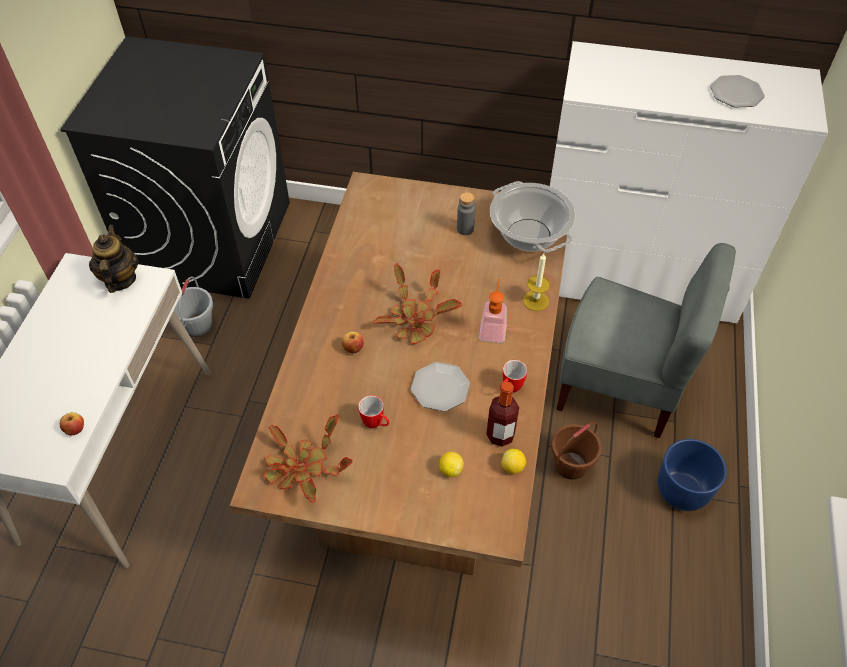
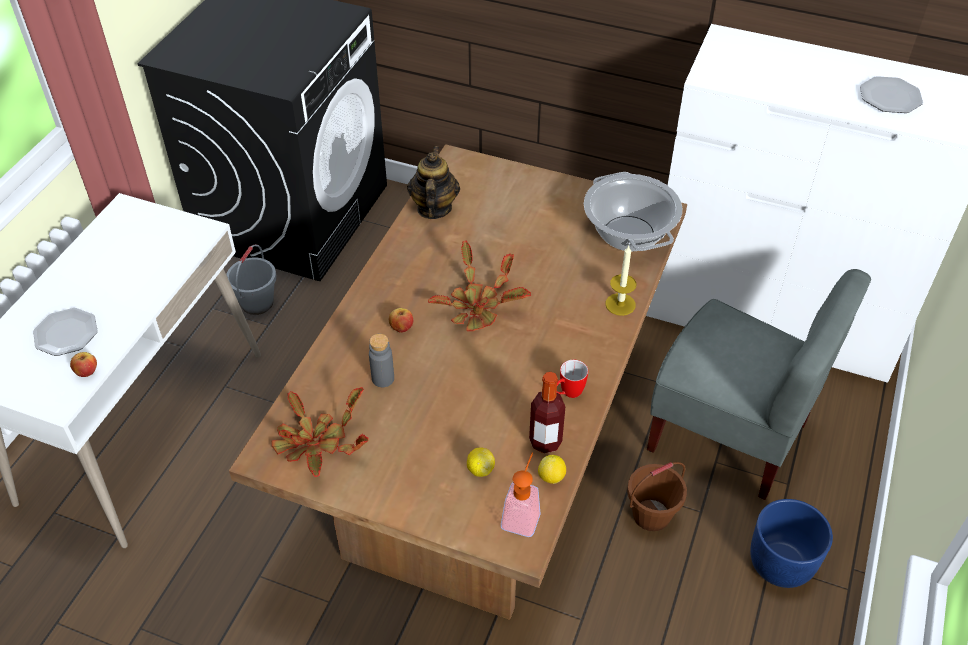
camera: 10 degrees right, 5 degrees down
teapot [89,225,138,293] -> teapot moved to [407,146,460,219]
mug [358,395,389,428] -> none
plate [411,362,470,412] -> plate moved to [33,308,98,356]
grey bottle [457,192,475,235] -> grey bottle moved to [369,334,394,387]
soap dispenser [479,278,506,343] -> soap dispenser moved to [501,453,541,537]

